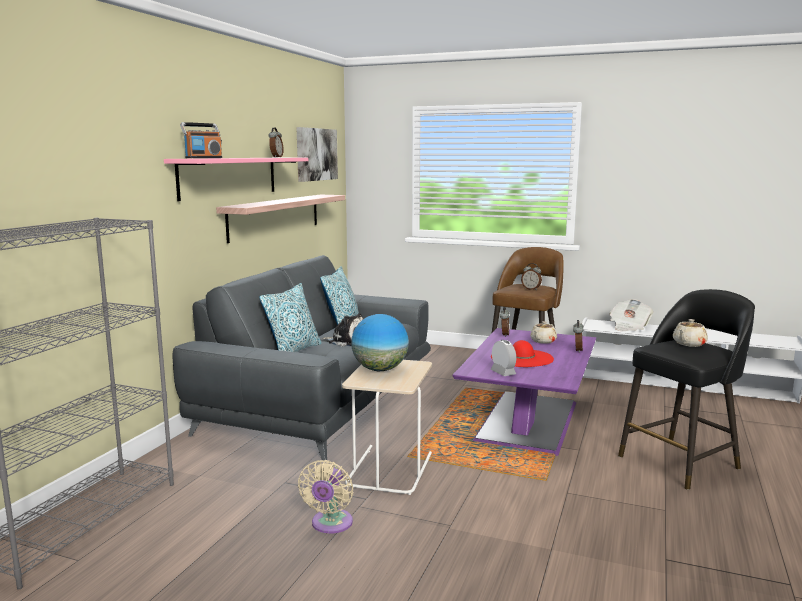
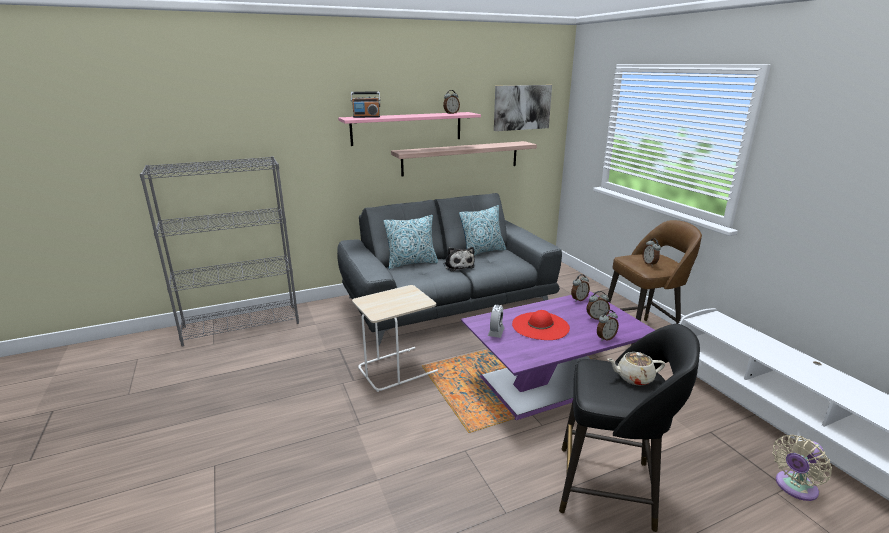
camera: 45 degrees right, 10 degrees up
beige fan [298,460,353,534] -> beige fan moved to [772,435,832,501]
globe [351,314,409,371] -> none
beige teapot [530,321,557,344] -> alarm clock [586,291,610,320]
newspaper [610,299,653,331] -> none

